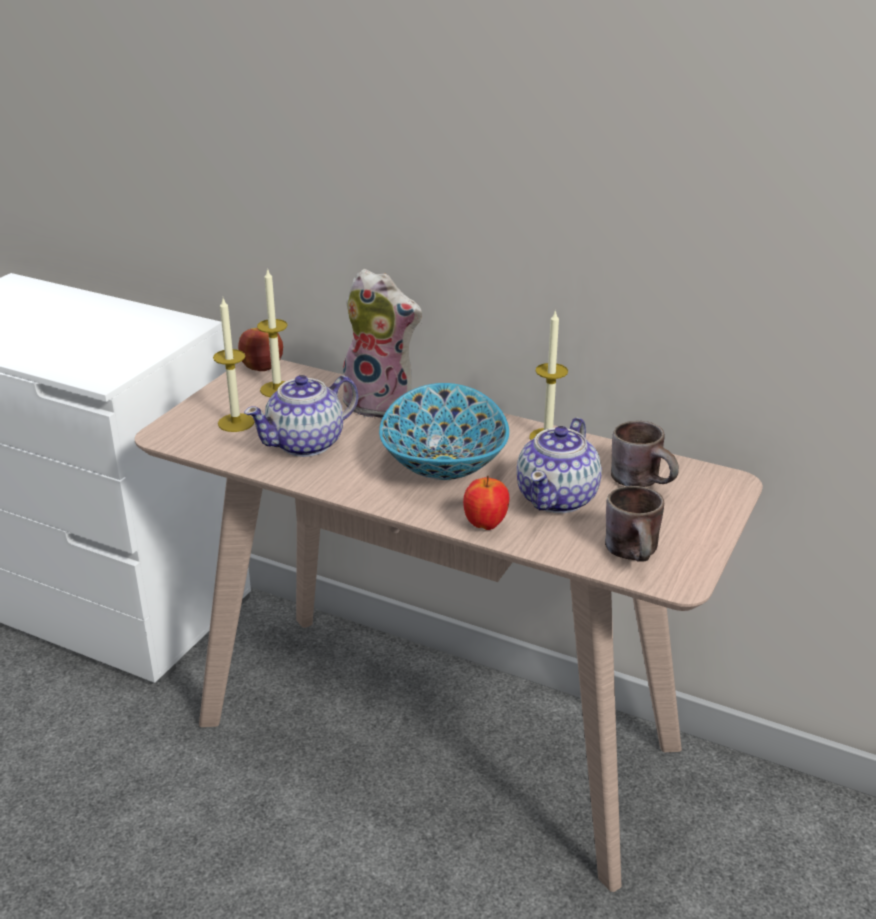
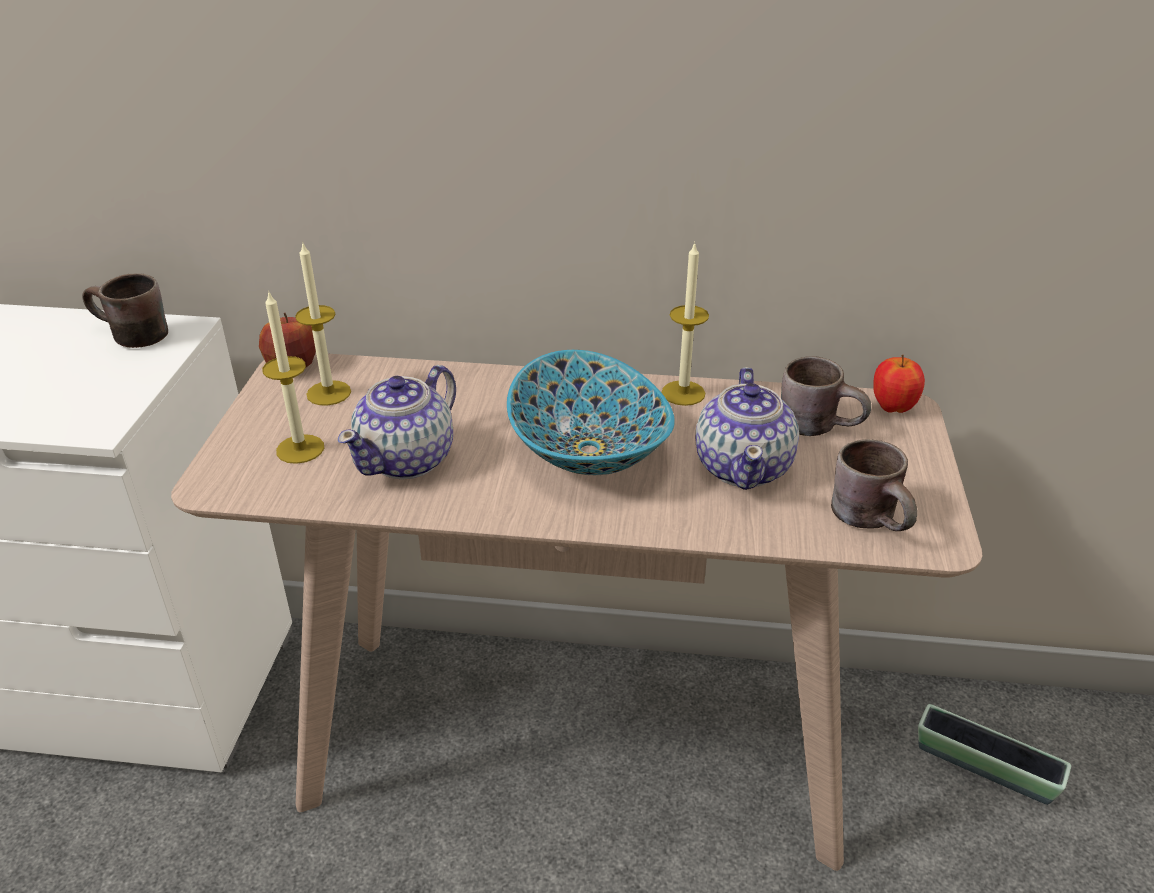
camera: 20 degrees left, 5 degrees up
plush toy [343,269,422,419] -> none
apple [463,476,509,530] -> apple moved to [873,355,925,413]
none -> brown mug [82,273,168,348]
none -> planter [918,704,1071,805]

